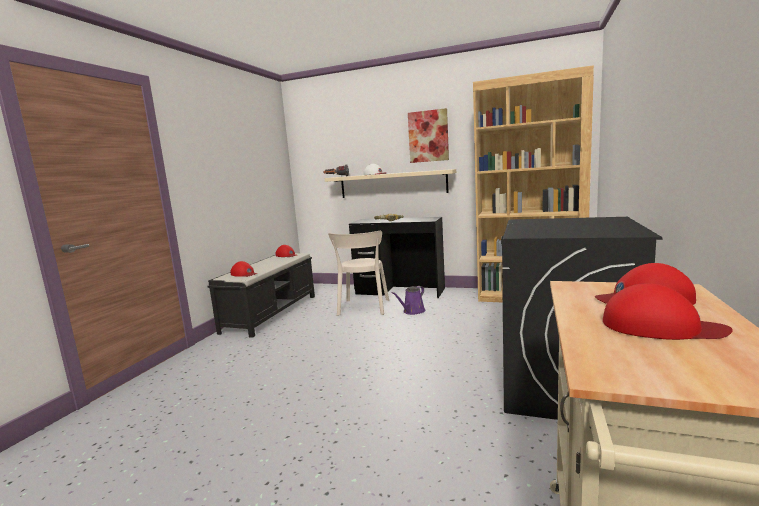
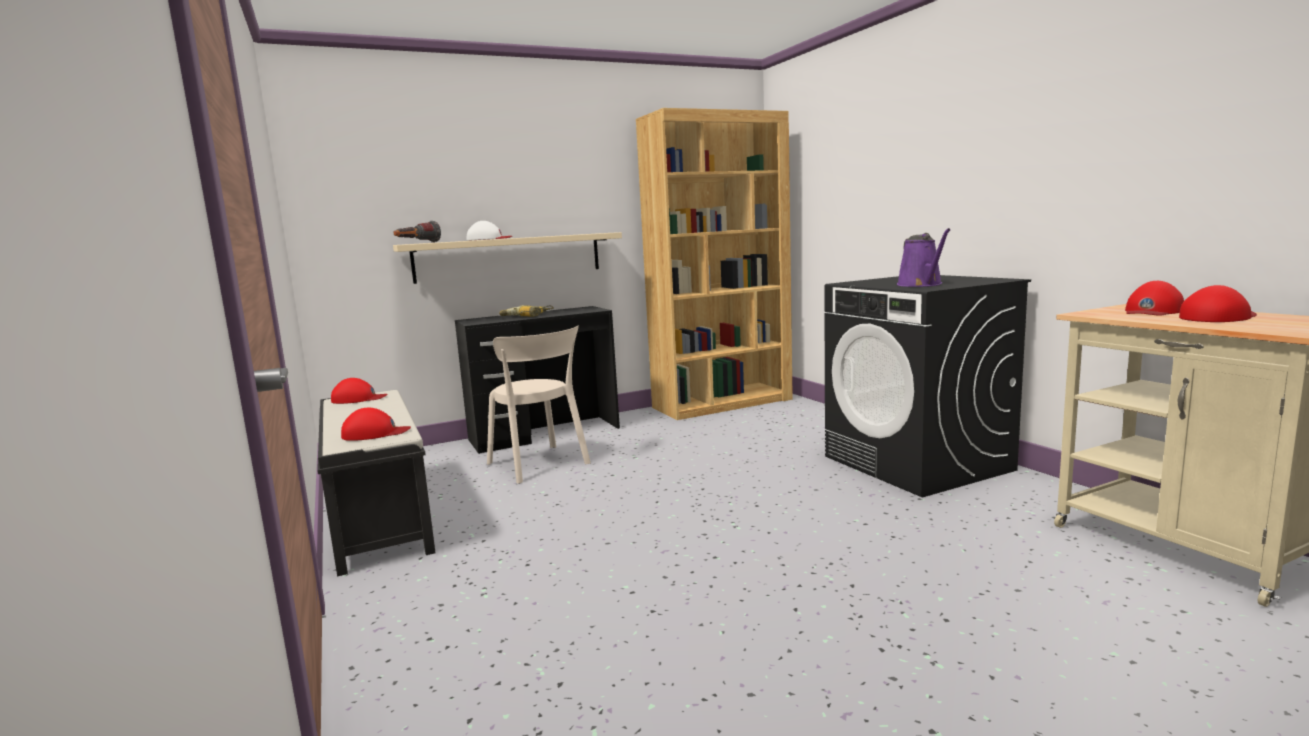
camera: 45 degrees left, 0 degrees up
purple watering can [392,286,425,315] -> purple watering can moved to [897,228,951,287]
picture [408,108,449,163] -> none

